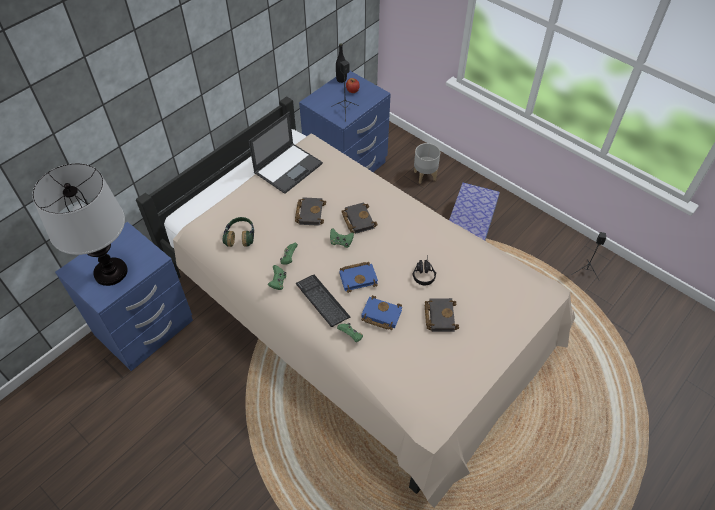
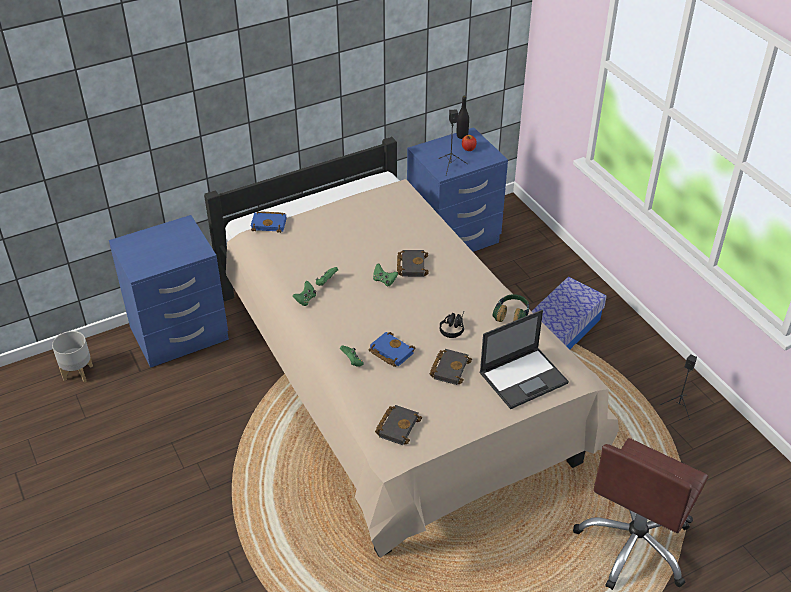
camera: 20 degrees right, 10 degrees down
table lamp [32,163,128,286] -> none
headphones [223,217,254,247] -> headphones moved to [493,294,529,322]
laptop [249,112,323,194] -> laptop moved to [479,310,569,409]
black book [295,197,326,226] -> black book moved to [375,405,422,445]
keyboard [296,275,351,327] -> none
blue book [339,262,378,293] -> blue book moved to [251,211,287,233]
grey planter [414,143,440,184] -> grey planter moved to [52,331,93,383]
none -> brown office chair [573,438,709,590]

